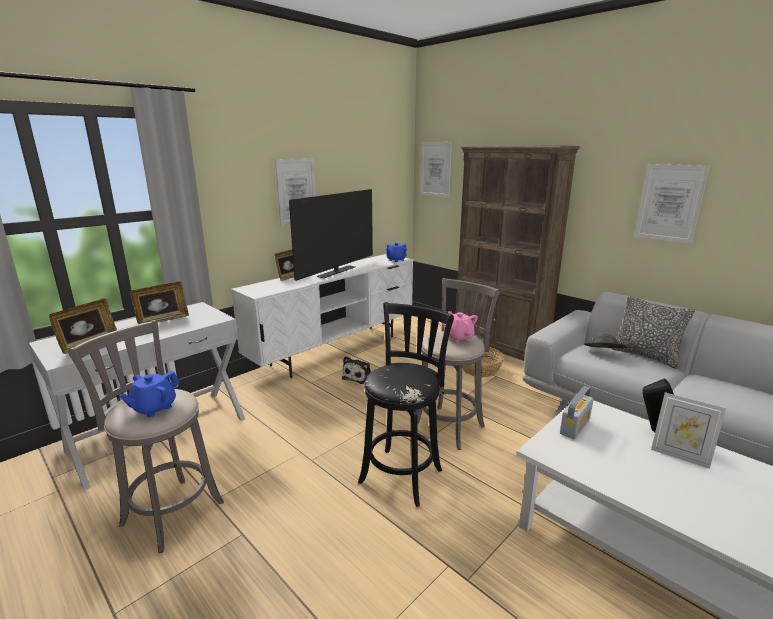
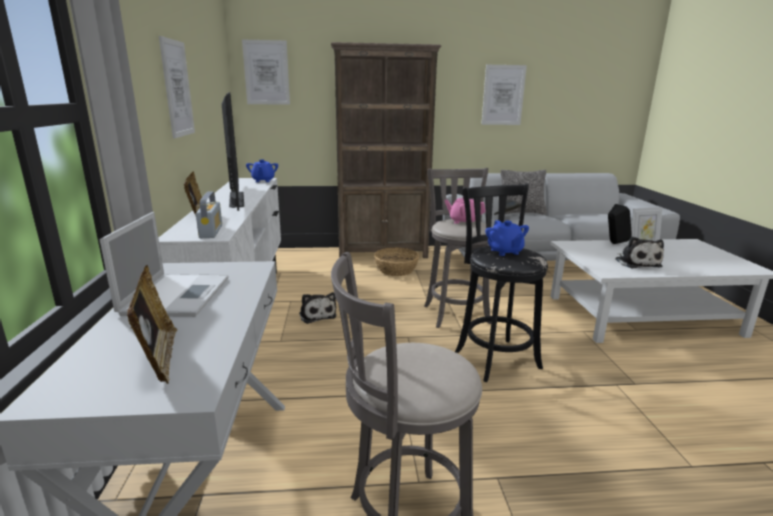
camera: 50 degrees left, 0 degrees up
blue teapot [119,371,179,417] -> blue teapot moved to [485,220,529,256]
picture frame [130,282,189,324] -> laptop [100,212,228,317]
radio [560,386,594,439] -> radio moved to [196,191,222,238]
none -> plush toy [616,237,664,268]

